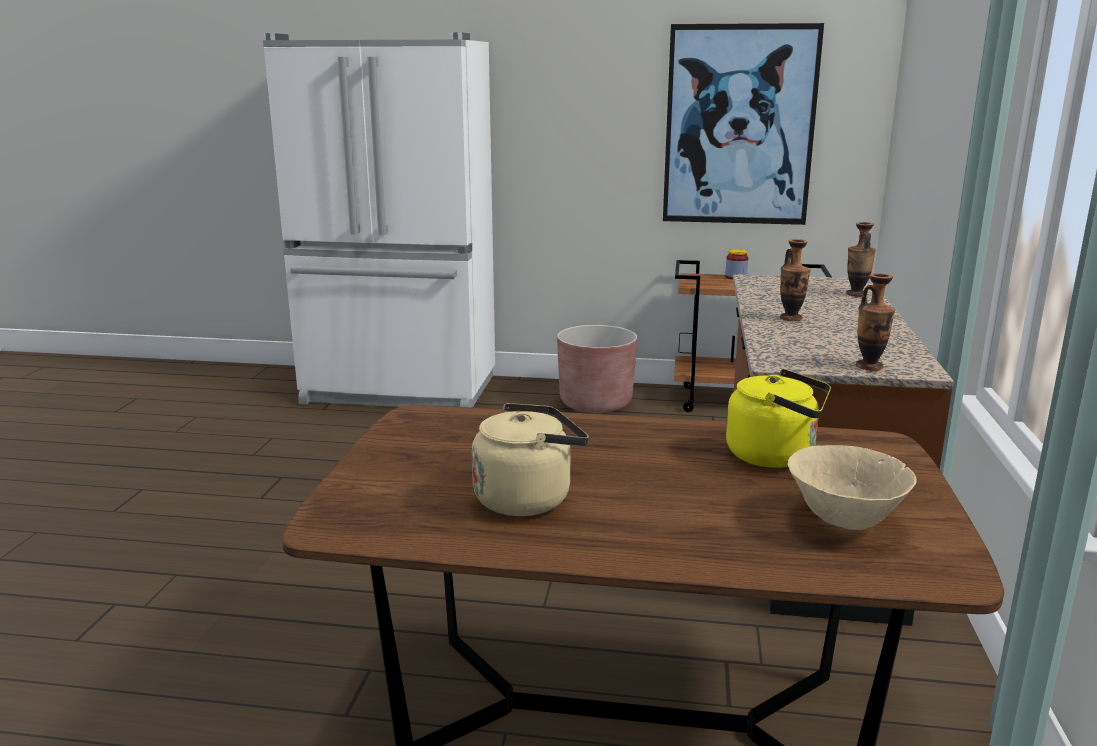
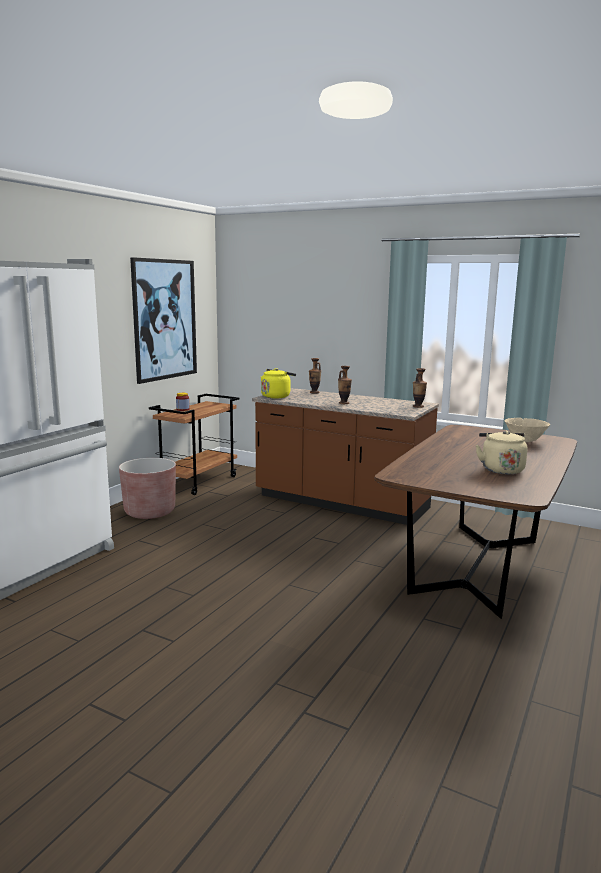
camera: 70 degrees left, 5 degrees down
yellow kettle [726,369,831,468] -> yellow kettle moved to [261,368,296,398]

